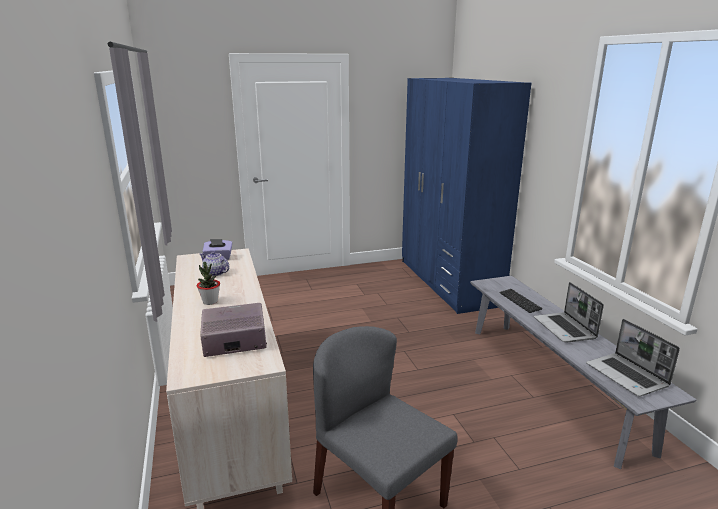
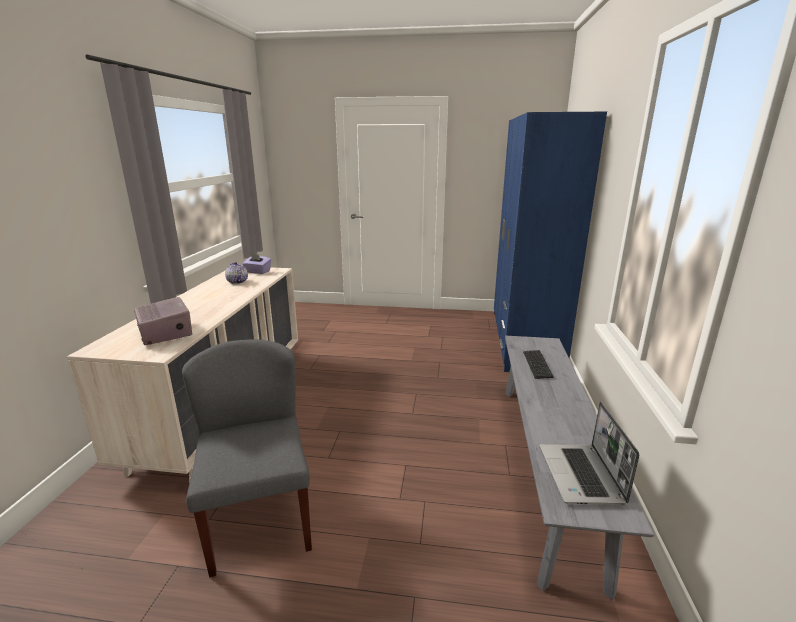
camera: 25 degrees right, 0 degrees up
potted plant [197,262,220,305] -> none
radio [200,303,267,357] -> radio turned 45 degrees clockwise [134,297,192,345]
laptop [534,282,604,343] -> none

